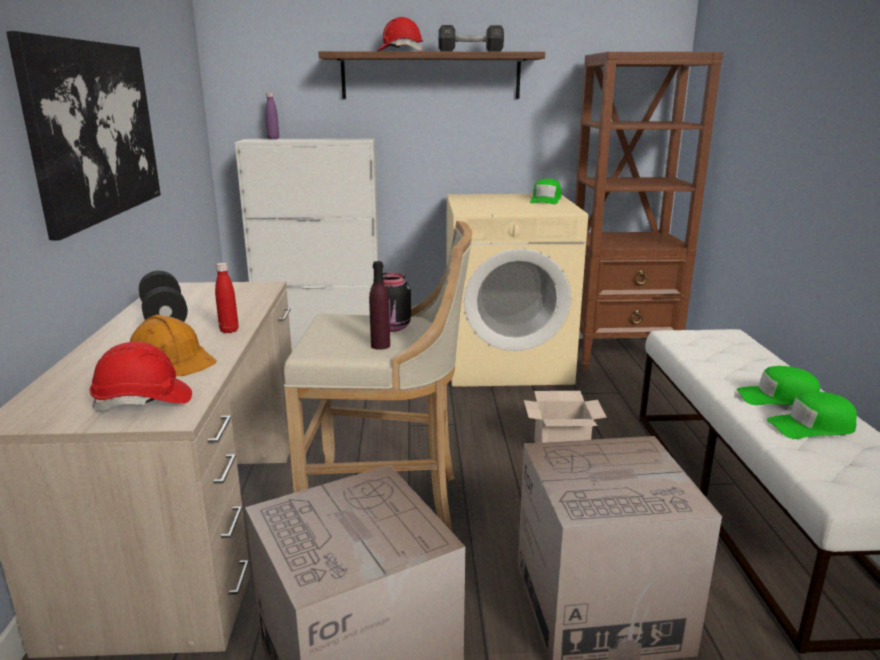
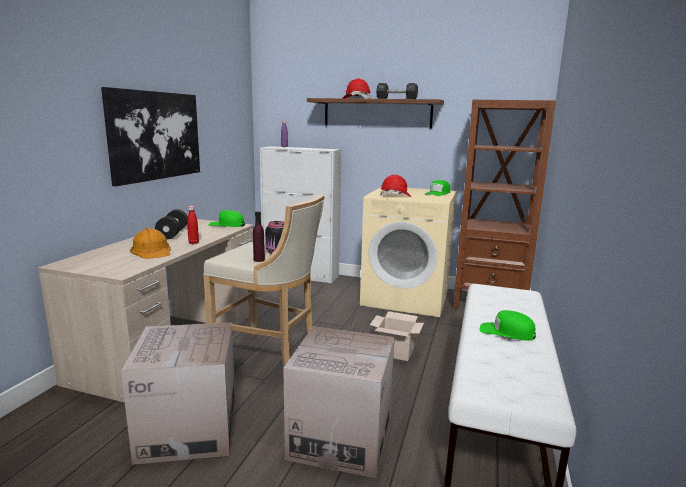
camera: 20 degrees right, 5 degrees down
red hard hat [89,342,192,411] -> red hard hat moved to [380,175,411,197]
green cap [766,391,857,439] -> green cap moved to [208,210,245,227]

